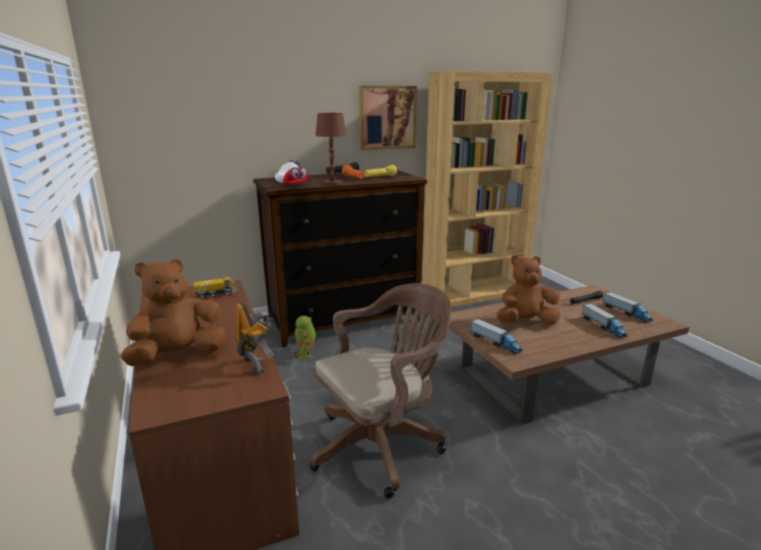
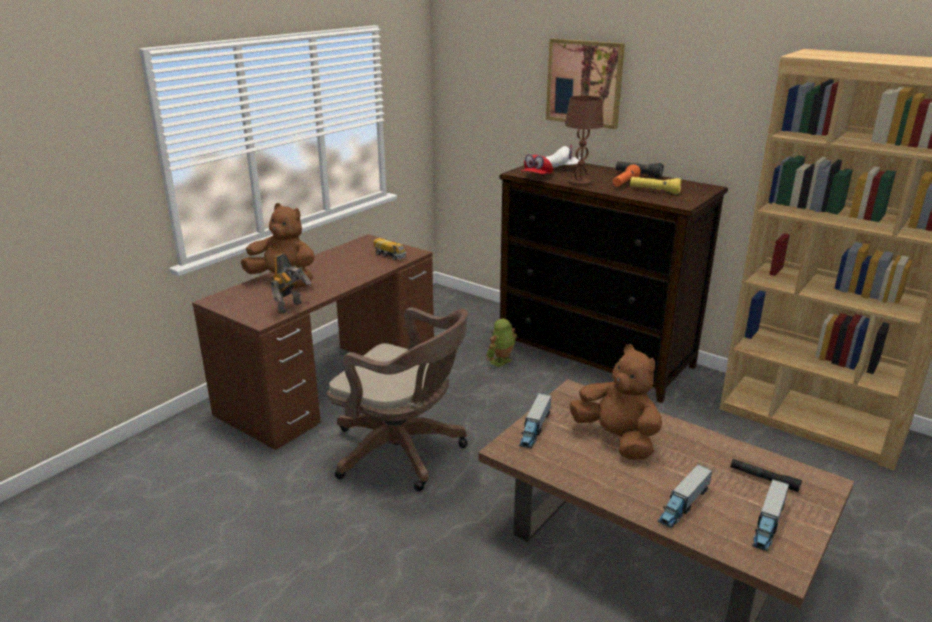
camera: 60 degrees right, 5 degrees up
picture [359,86,417,150] -> picture moved to [546,38,625,129]

